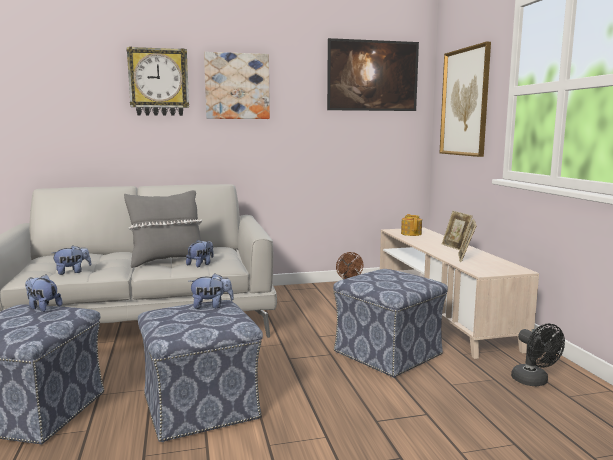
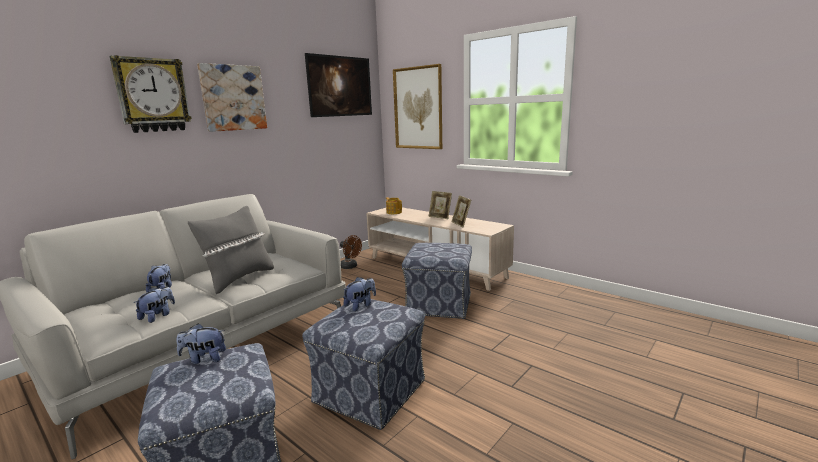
camera: 35 degrees left, 5 degrees up
plush toy [186,240,214,267] -> plush toy moved to [146,264,172,292]
black fan [511,324,565,386] -> none

